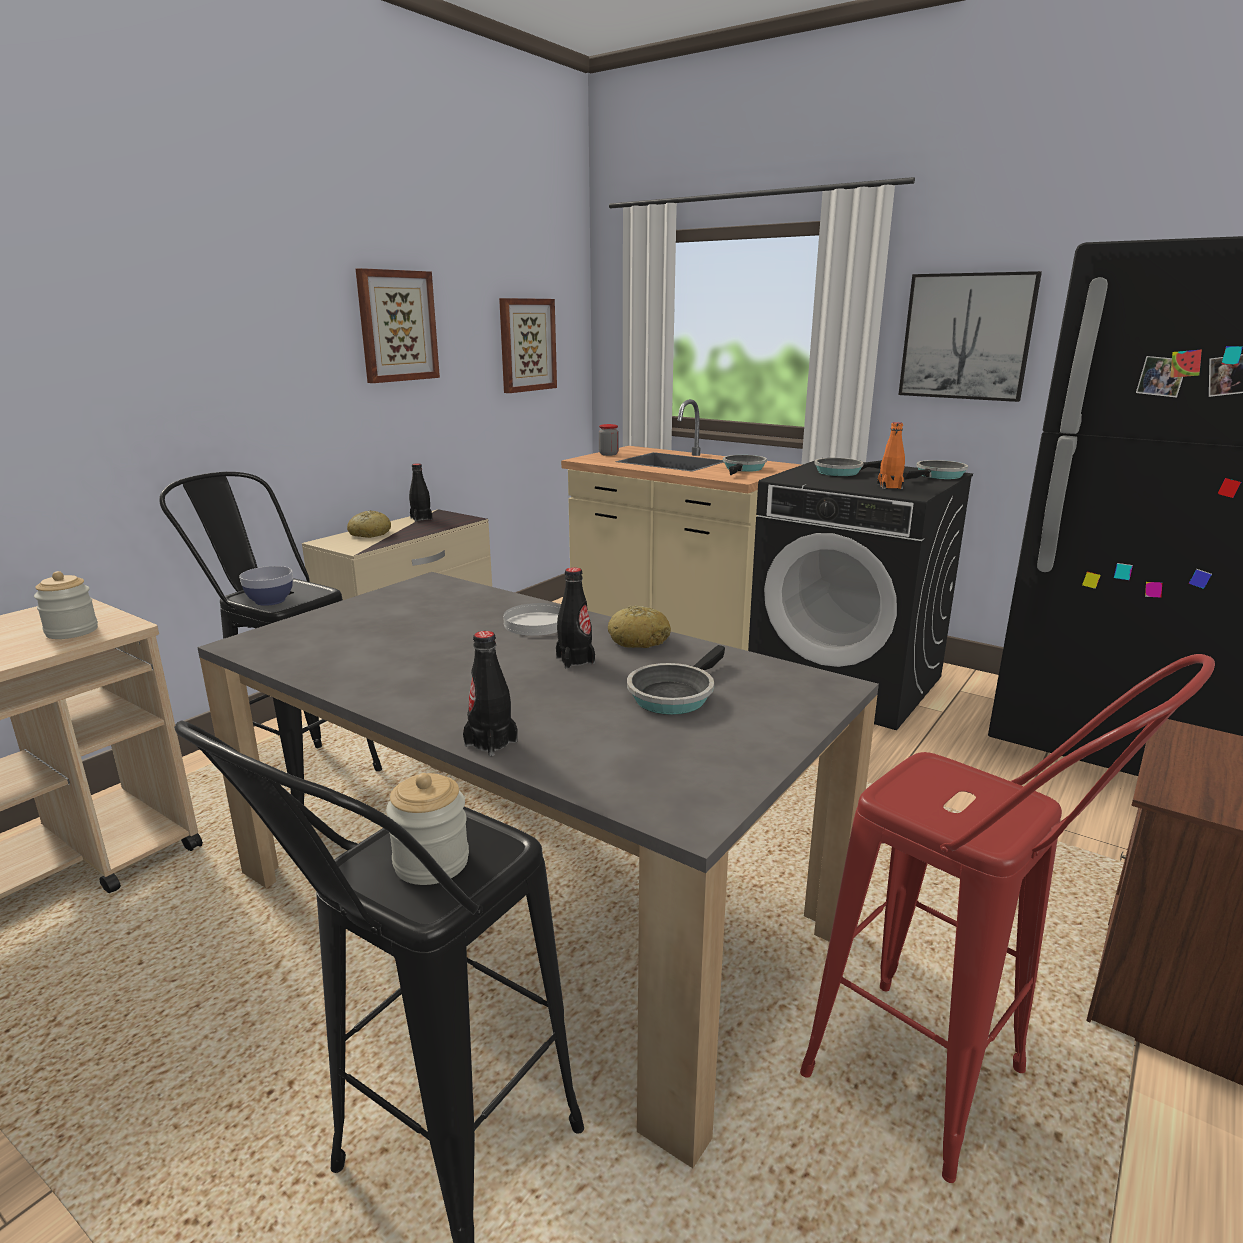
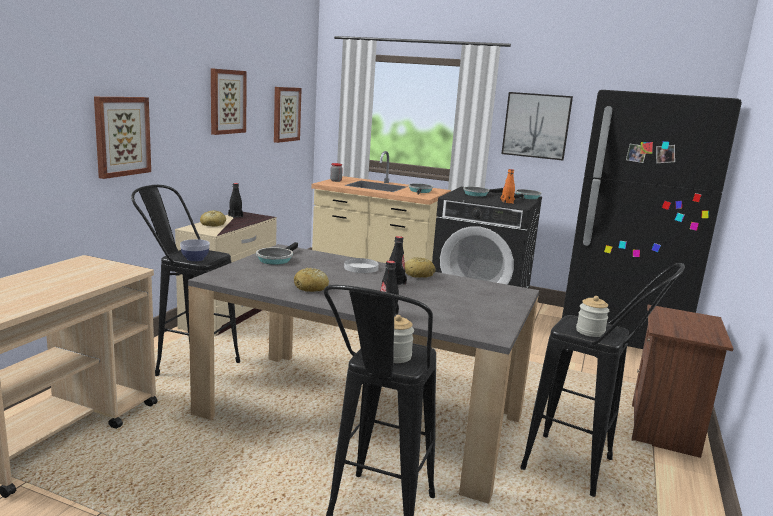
camera: 15 degrees left, 5 degrees down
jar [34,571,98,639] -> jar moved to [576,296,609,337]
frying pan [627,645,725,715] -> frying pan moved to [256,242,298,265]
red stool [800,654,1215,1183] -> black stool [520,263,685,497]
none -> picture [94,97,151,179]
none -> bread [294,268,329,292]

